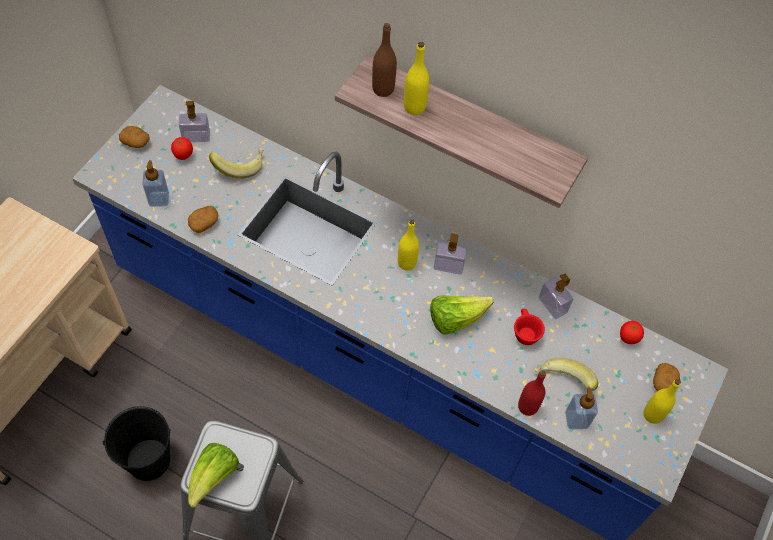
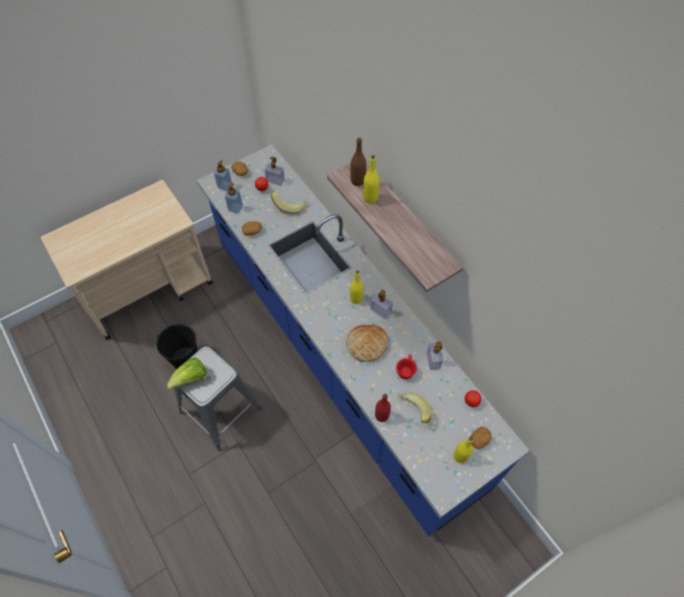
camera: 30 degrees right, 0 degrees up
lettuce [430,295,493,335] -> bread [346,325,388,362]
soap dispenser [565,387,598,430] -> soap dispenser moved to [214,160,232,191]

